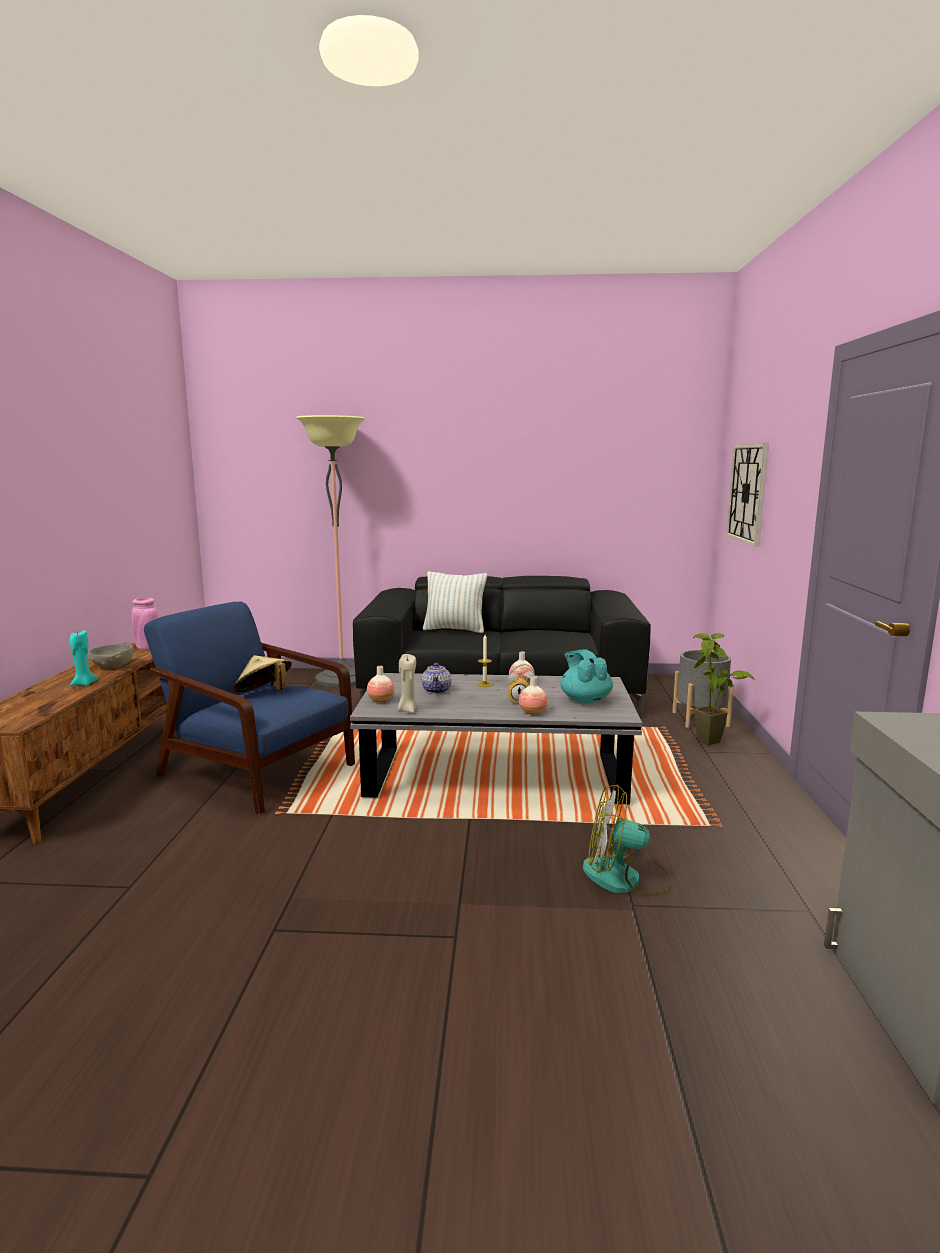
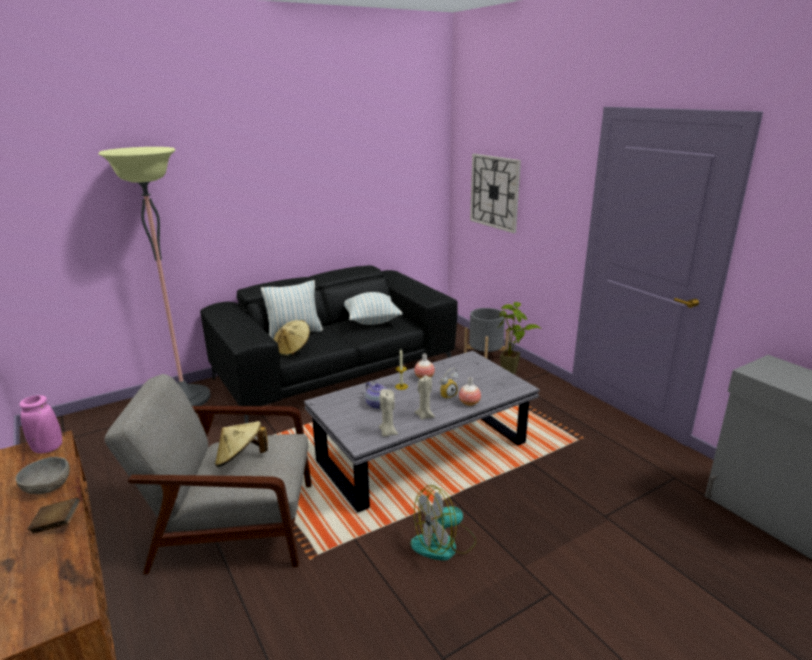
camera: 35 degrees left, 10 degrees up
turquoise candle [69,630,98,686] -> brown book [27,497,80,534]
blue armchair [144,602,355,814] -> grey armchair [104,374,312,574]
vase [367,666,394,702] -> none
turquoise teapot [560,649,613,703] -> none
fan [583,785,672,896] -> fan moved to [411,485,476,561]
none -> beige hat [274,320,310,356]
none -> pillow [344,292,403,325]
none -> beige candle [414,375,435,420]

